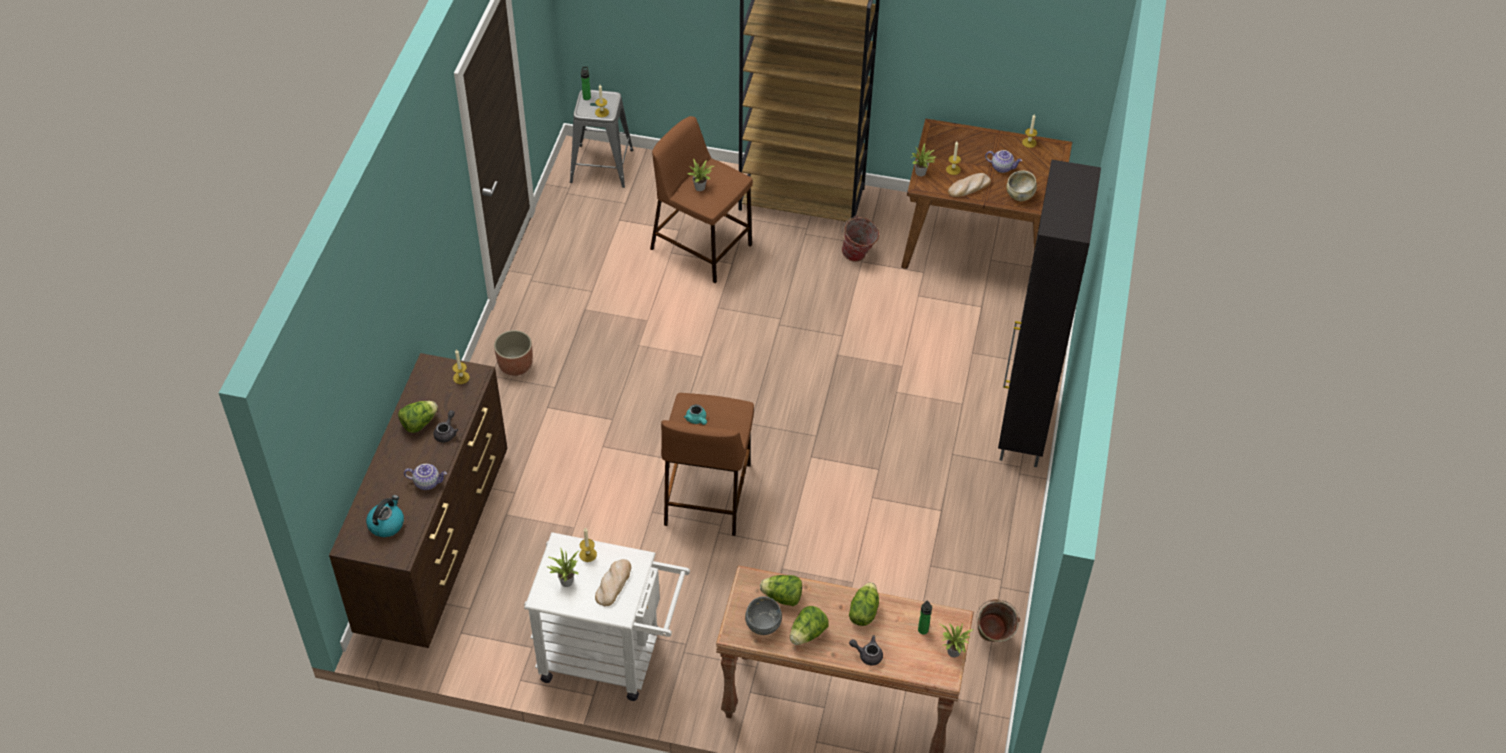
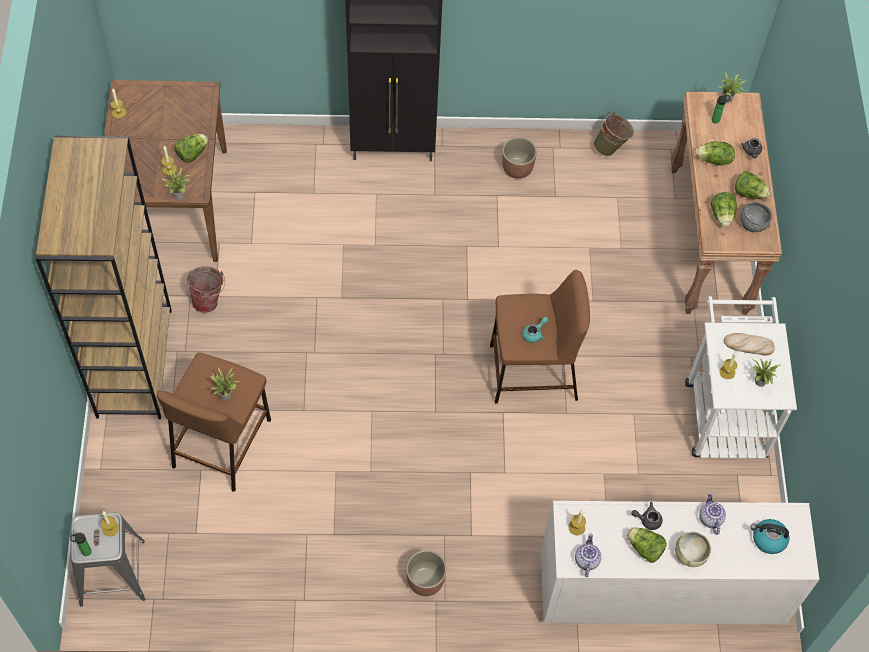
camera: 105 degrees left, 10 degrees up
brown dresser [329,353,507,648] -> white dresser [541,501,820,625]
bread [948,173,991,197] -> lettuce [174,134,208,163]
teapot [985,150,1022,173] -> teapot moved to [575,533,601,577]
beige bowl [1006,170,1037,201] -> beige bowl moved to [675,532,711,567]
none -> planter [502,137,537,179]

